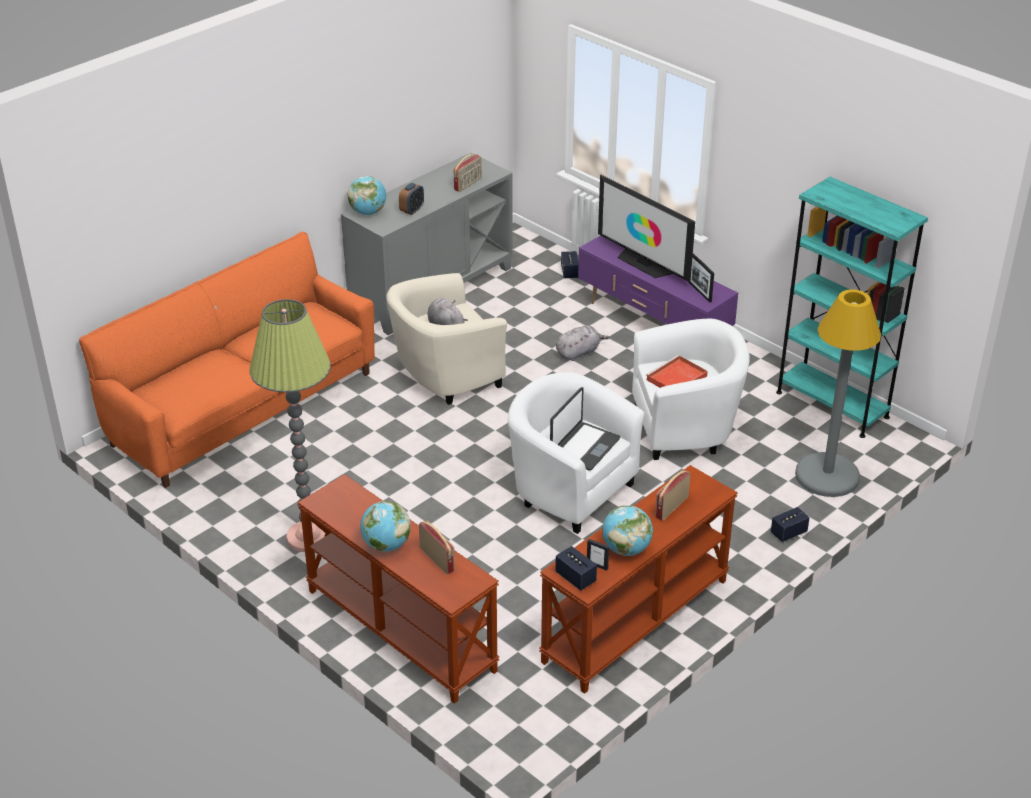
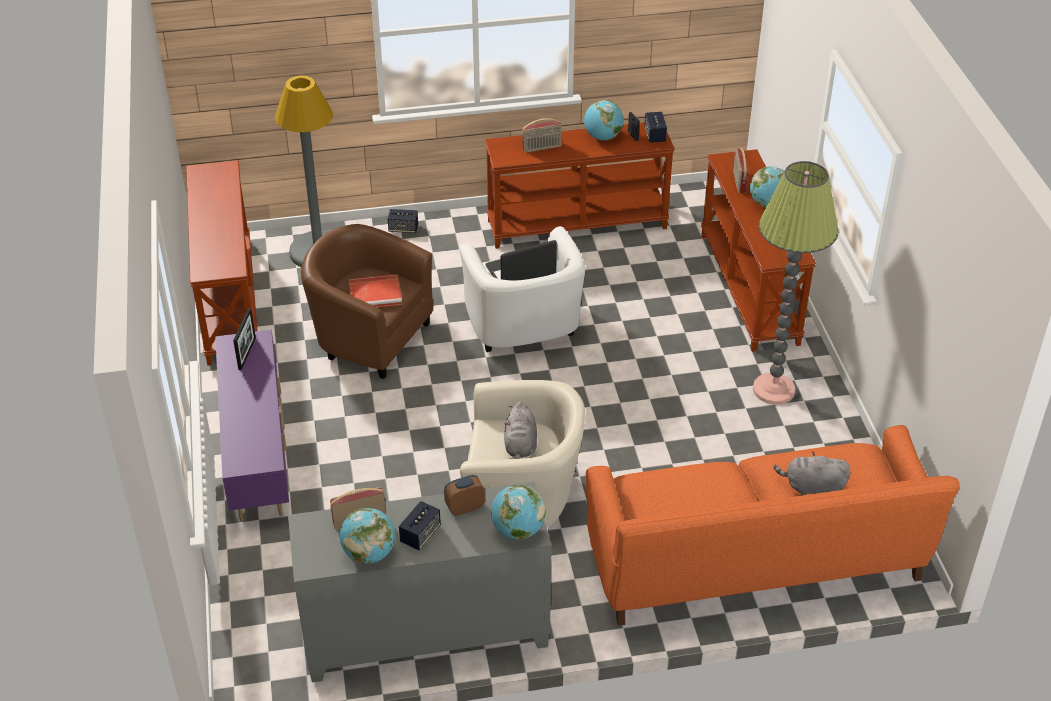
camera: 145 degrees left, 5 degrees up
grey plush toy [556,325,610,361] -> grey plush toy moved to [774,451,850,495]
speaker [561,251,579,278] -> speaker moved to [399,501,441,550]
television [598,175,695,282] -> none
white armchair [632,319,750,460] -> brown armchair [301,224,433,379]
turquoise bookcase [776,177,928,438] -> brown console table [186,160,257,365]
none -> globe [340,508,395,564]

